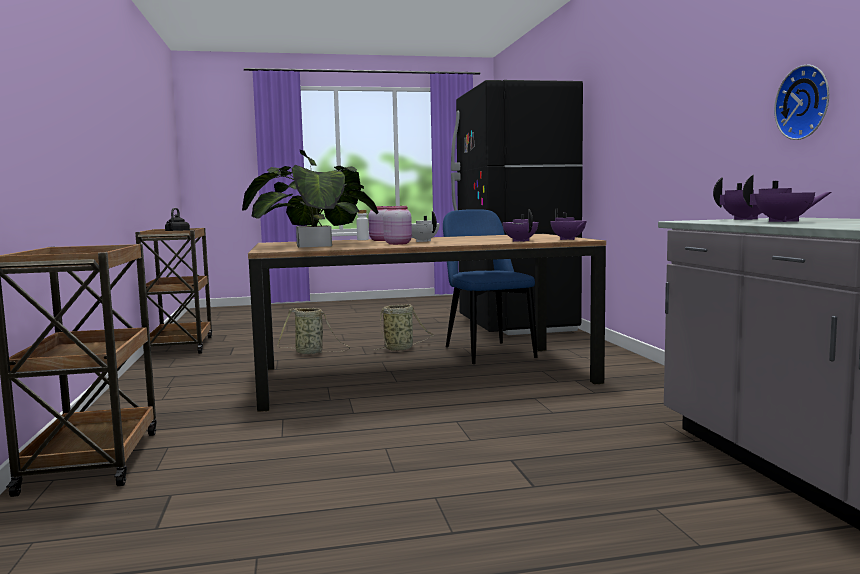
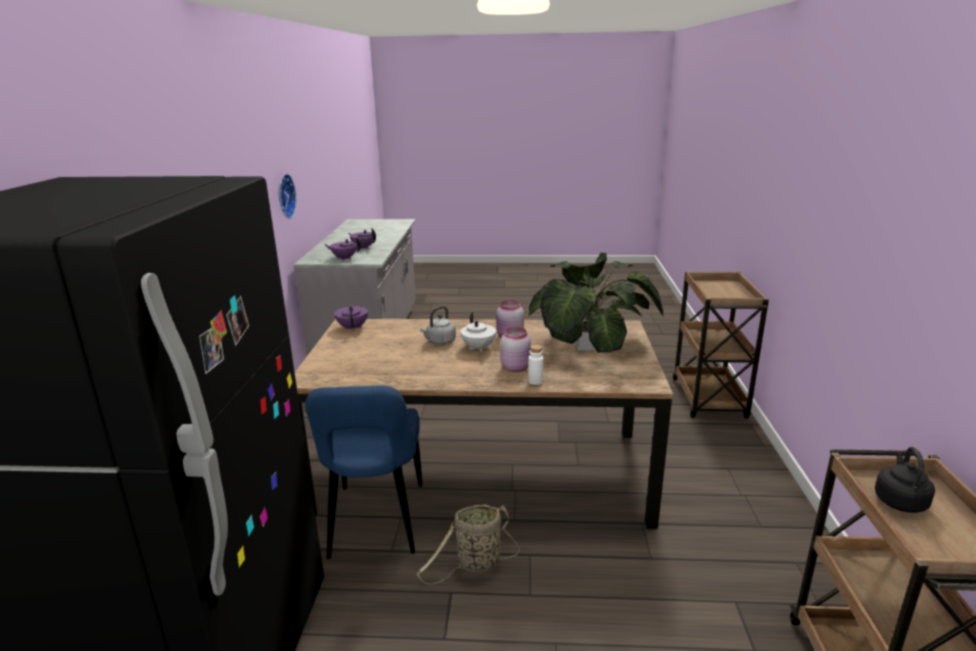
camera: 165 degrees left, 15 degrees up
basket [277,308,350,354] -> none
purple teapot [502,210,538,242] -> none
none -> grey kettle [420,306,456,345]

